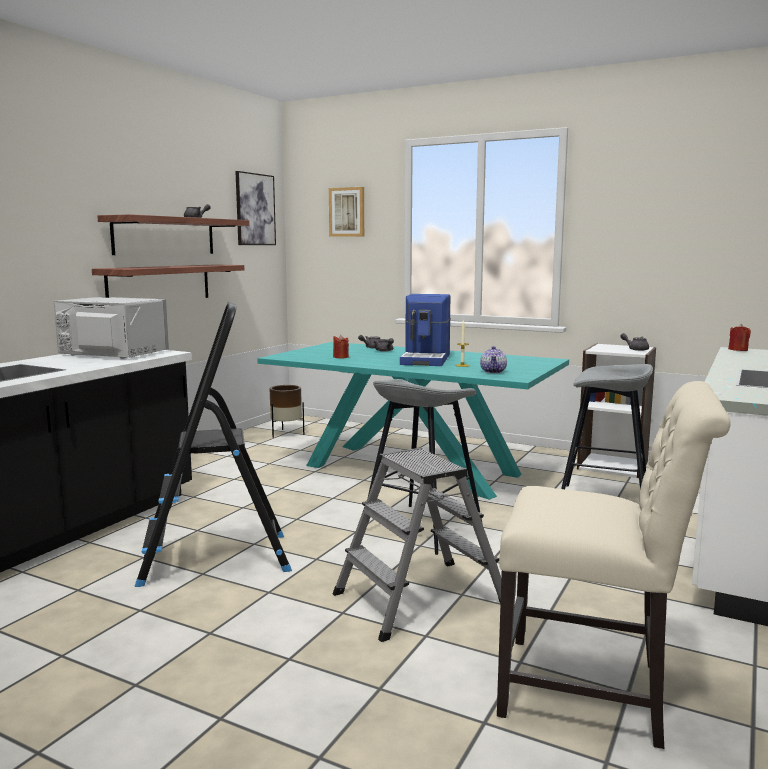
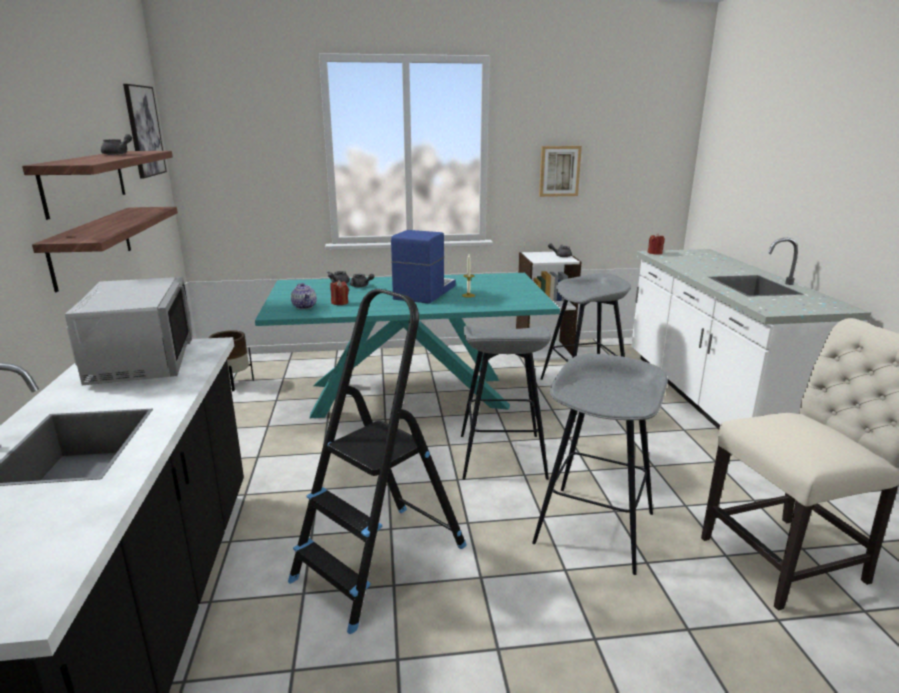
camera: 35 degrees left, 10 degrees up
grey microwave [54,297,169,359] -> grey microwave turned 90 degrees clockwise [65,277,193,386]
picture [329,187,364,237] -> picture moved to [539,146,582,197]
grey step ladder [333,447,501,642] -> grey stool [532,354,668,575]
coffee machine [400,294,451,366] -> coffee machine turned 135 degrees counterclockwise [391,230,455,304]
teapot [480,346,507,373] -> teapot moved to [291,283,317,309]

